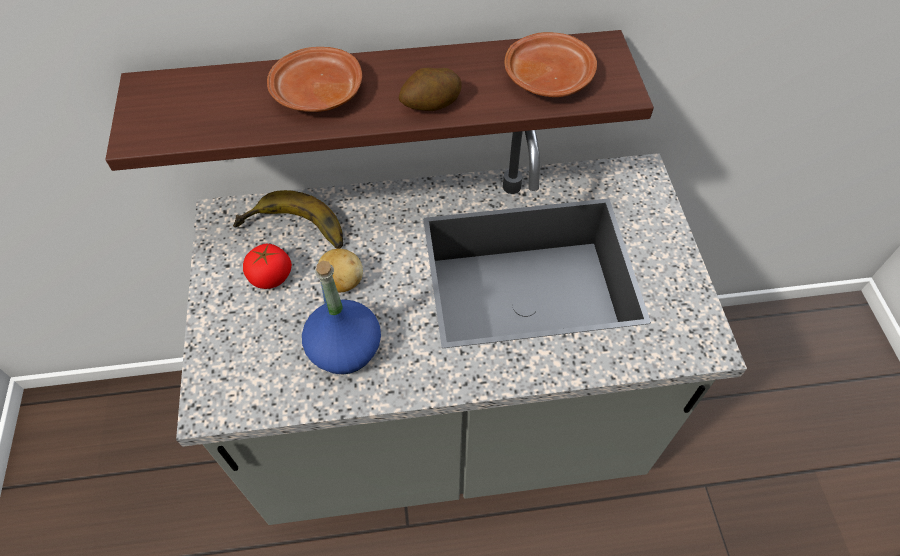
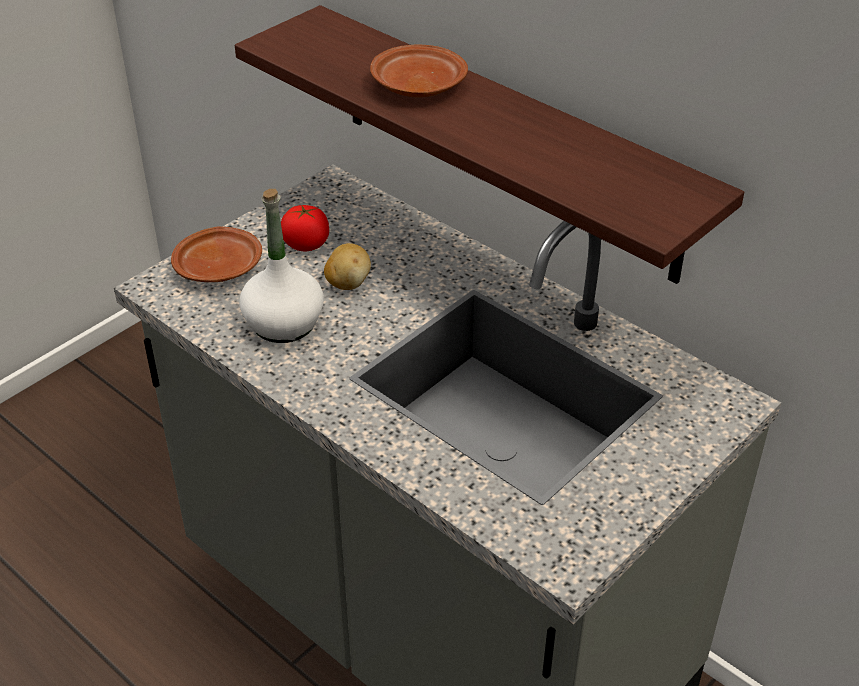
camera: 50 degrees right, 15 degrees down
banana [233,190,343,249] -> none
blue bottle [302,261,381,375] -> white bottle [239,189,324,343]
potato [399,68,462,111] -> none
brown plate [505,32,597,97] -> brown plate moved to [171,227,262,282]

